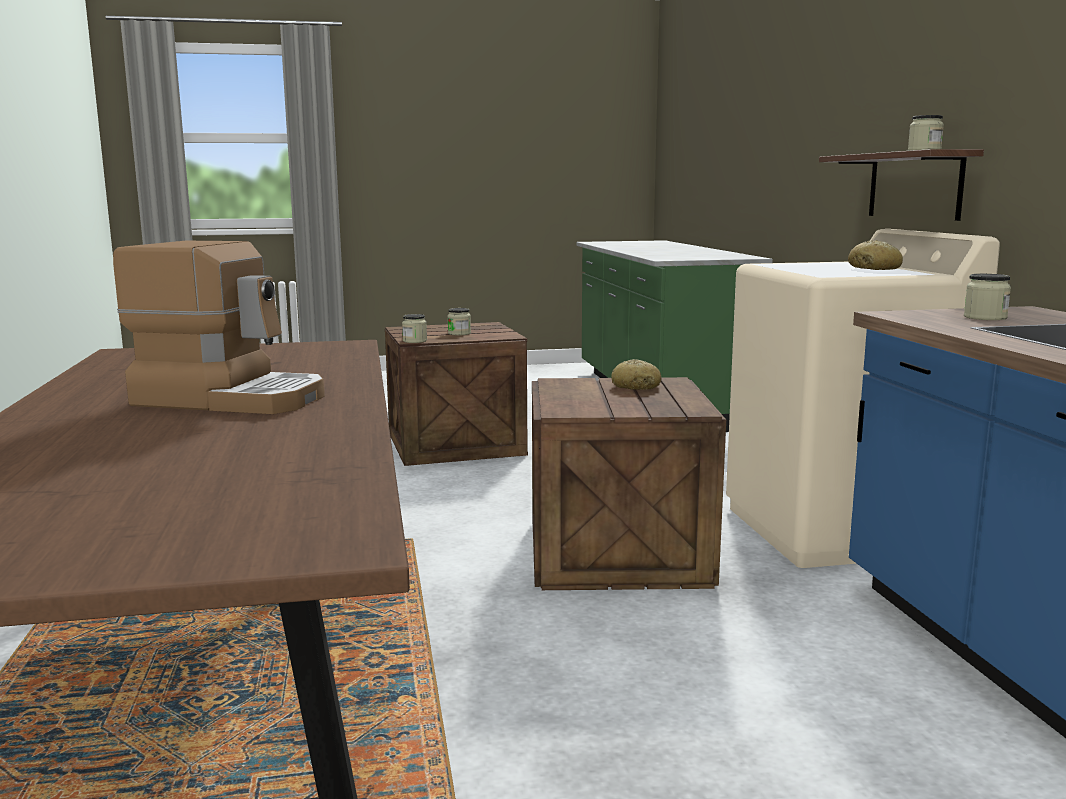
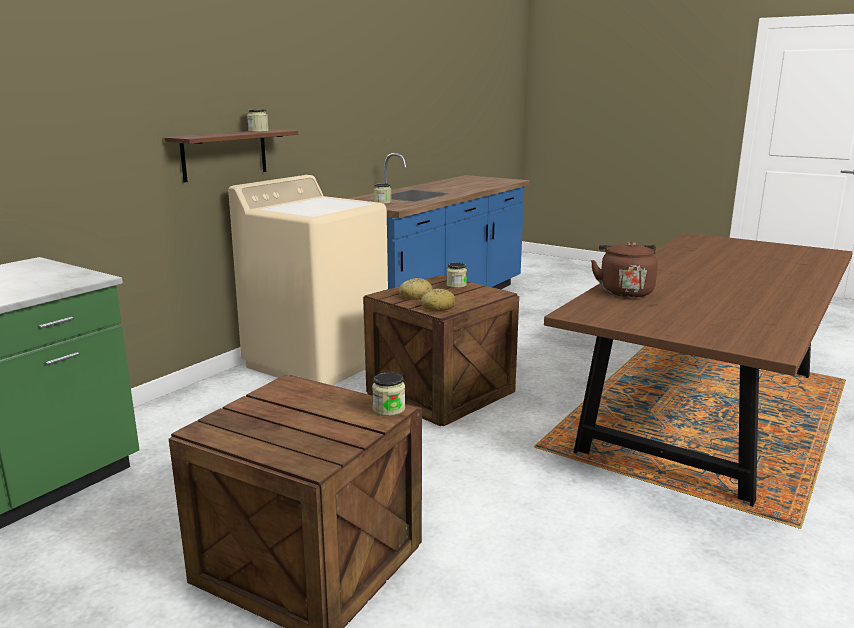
camera: 135 degrees left, 5 degrees up
coffee machine [113,241,325,414] -> none
jar [447,308,471,335] -> jar moved to [446,262,467,288]
bread [848,240,903,270] -> bread moved to [421,289,455,311]
none -> brown kettle [591,242,658,298]

